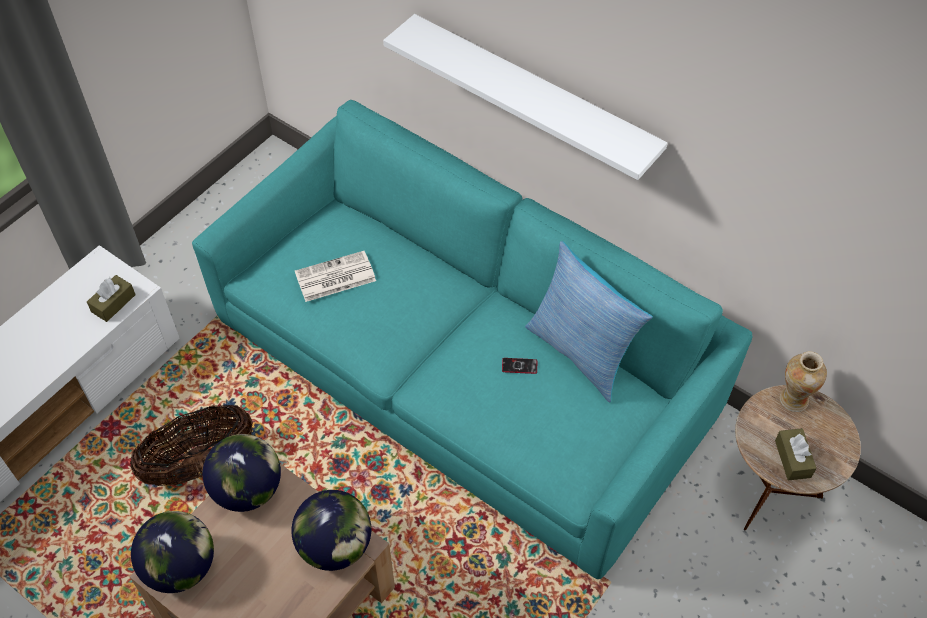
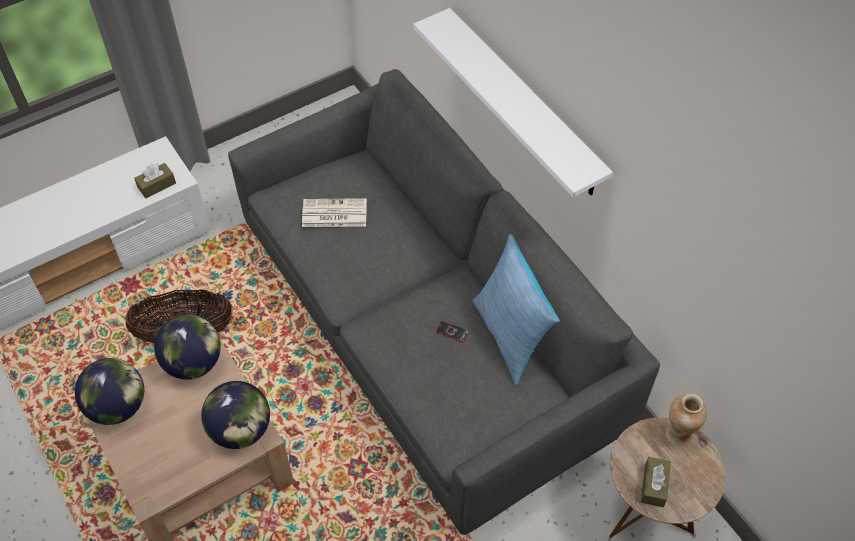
camera: 20 degrees right, 0 degrees up
turquoise sofa [192,100,752,579] -> grey sofa [228,69,660,535]

